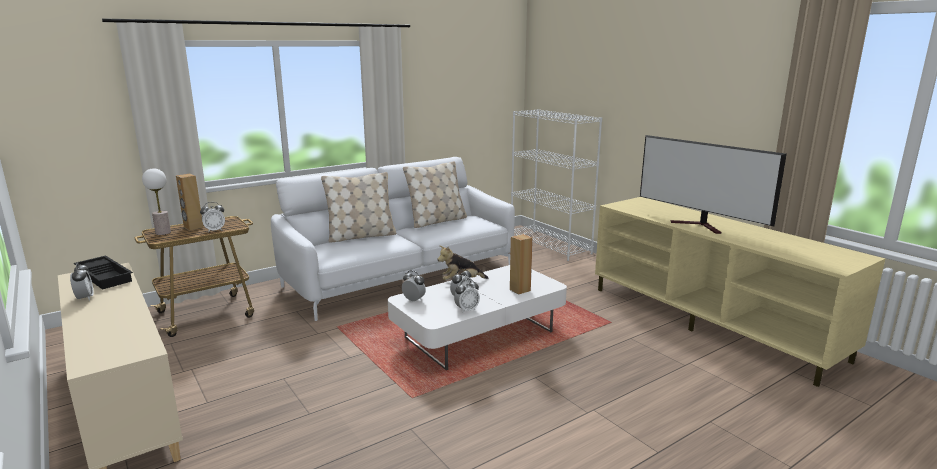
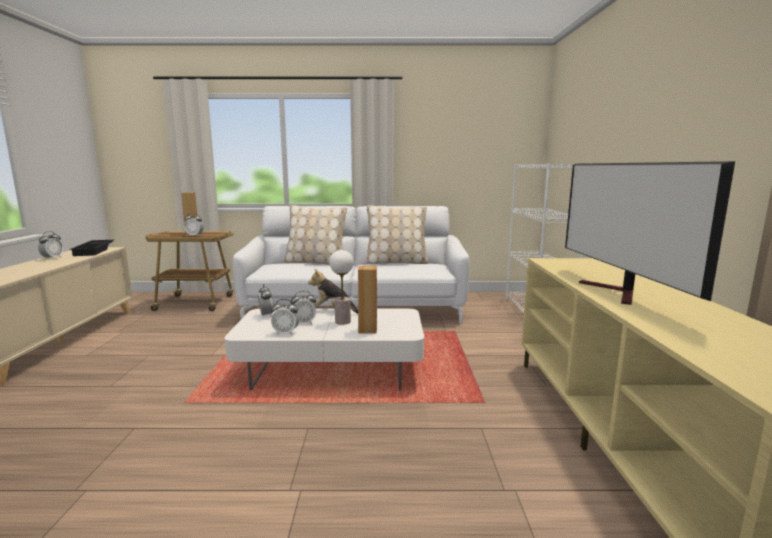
camera: 35 degrees right, 5 degrees down
table lamp [142,168,171,235] -> table lamp moved to [329,250,354,325]

